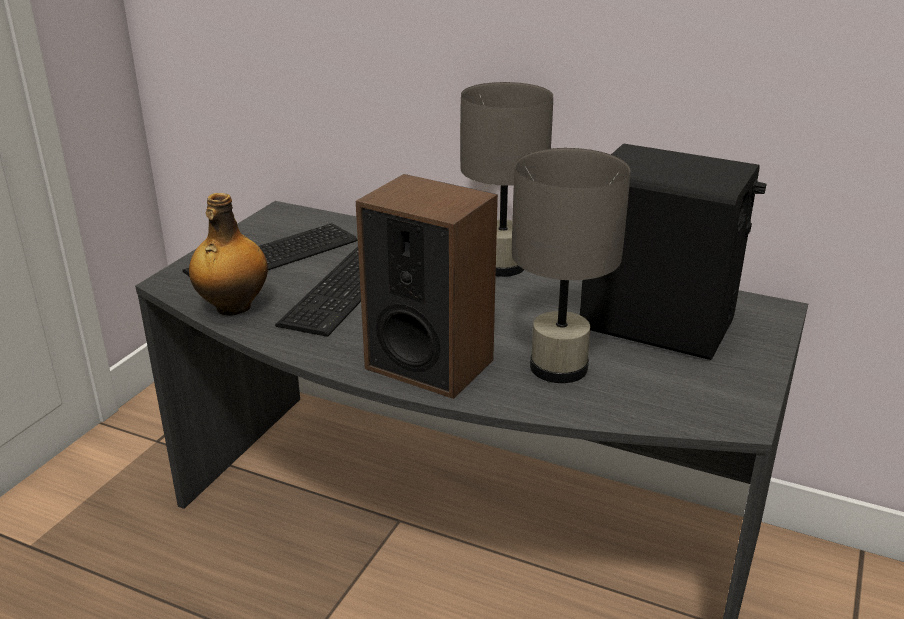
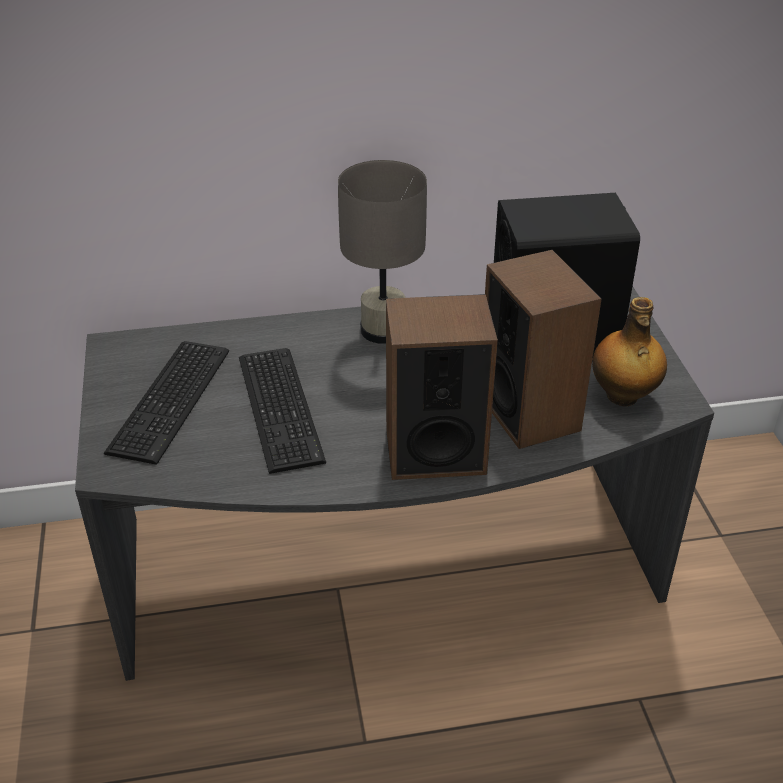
camera: 35 degrees left, 10 degrees up
bottle [189,193,268,316] -> bottle moved to [592,297,667,406]
grey table lamp [512,148,630,383] -> speaker [485,250,601,449]

